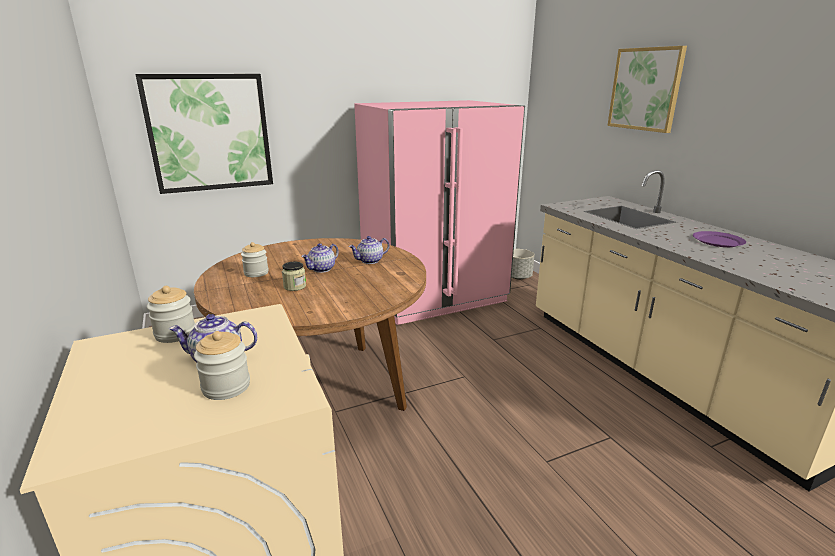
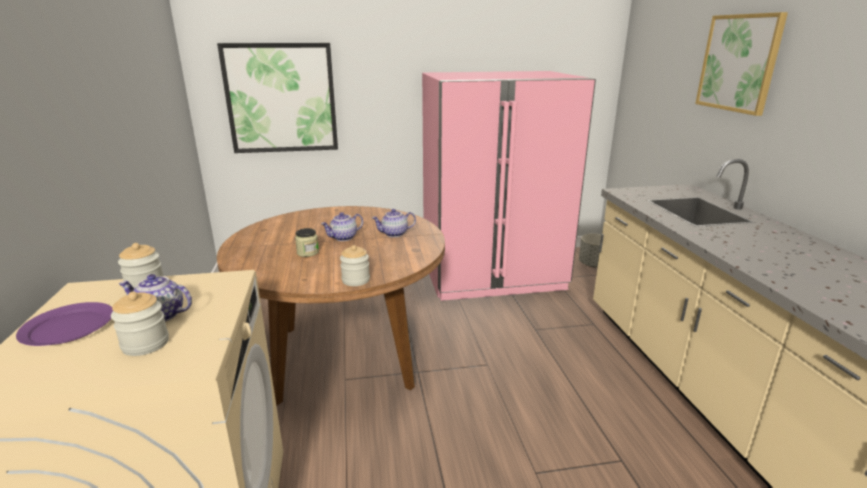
camera: 15 degrees right, 0 degrees up
jar [241,242,269,277] -> jar moved to [340,245,370,286]
purple plate [693,231,746,247] -> purple plate moved to [16,302,113,346]

